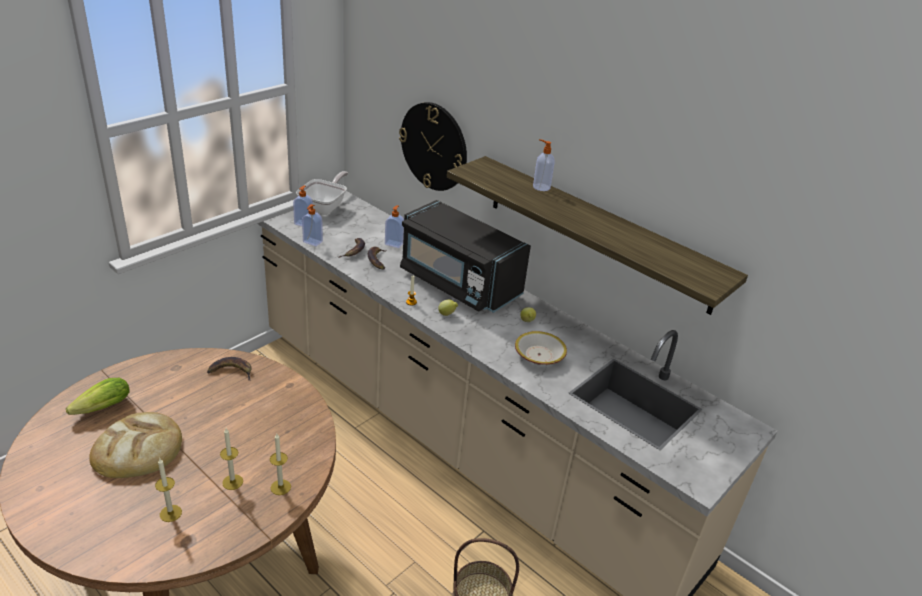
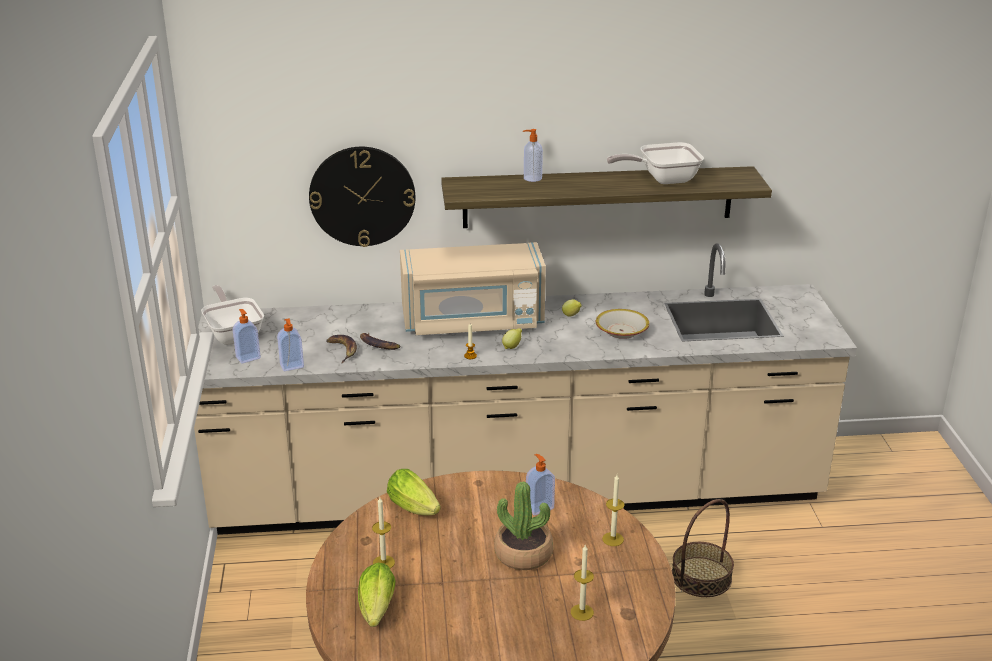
camera: 45 degrees left, 5 degrees down
bread [89,412,182,478] -> none
banana [207,357,252,381] -> lettuce [387,469,441,515]
candle [220,428,243,490] -> candle moved to [372,497,395,569]
soap dispenser [385,205,404,248] -> soap dispenser moved to [526,454,555,516]
black microwave [400,200,531,313] -> beige microwave [400,242,546,335]
none -> potted plant [494,481,553,570]
none -> frying pan [607,142,704,184]

